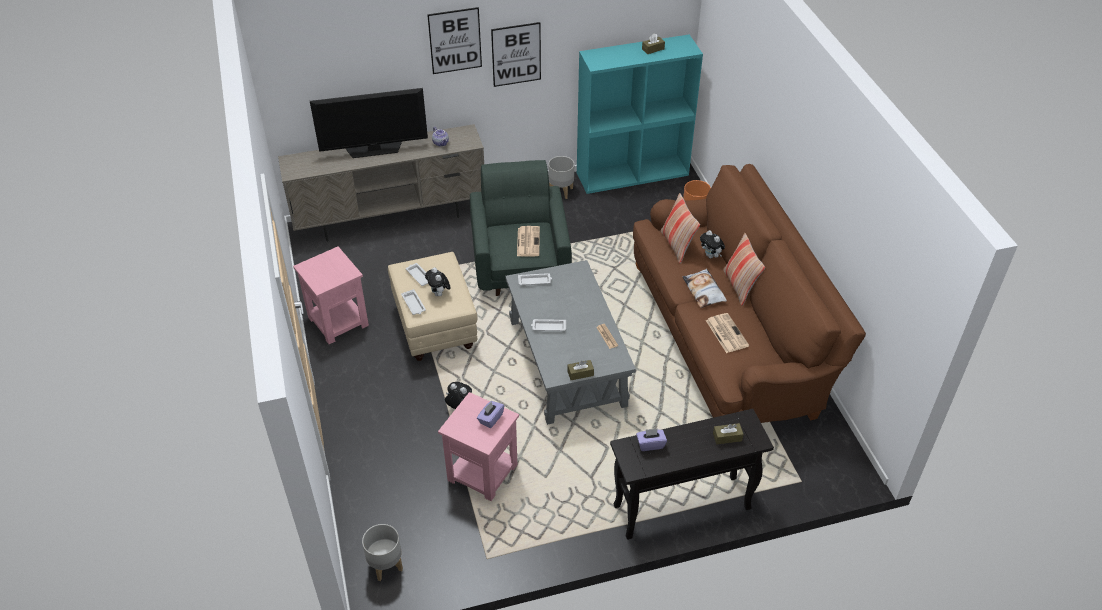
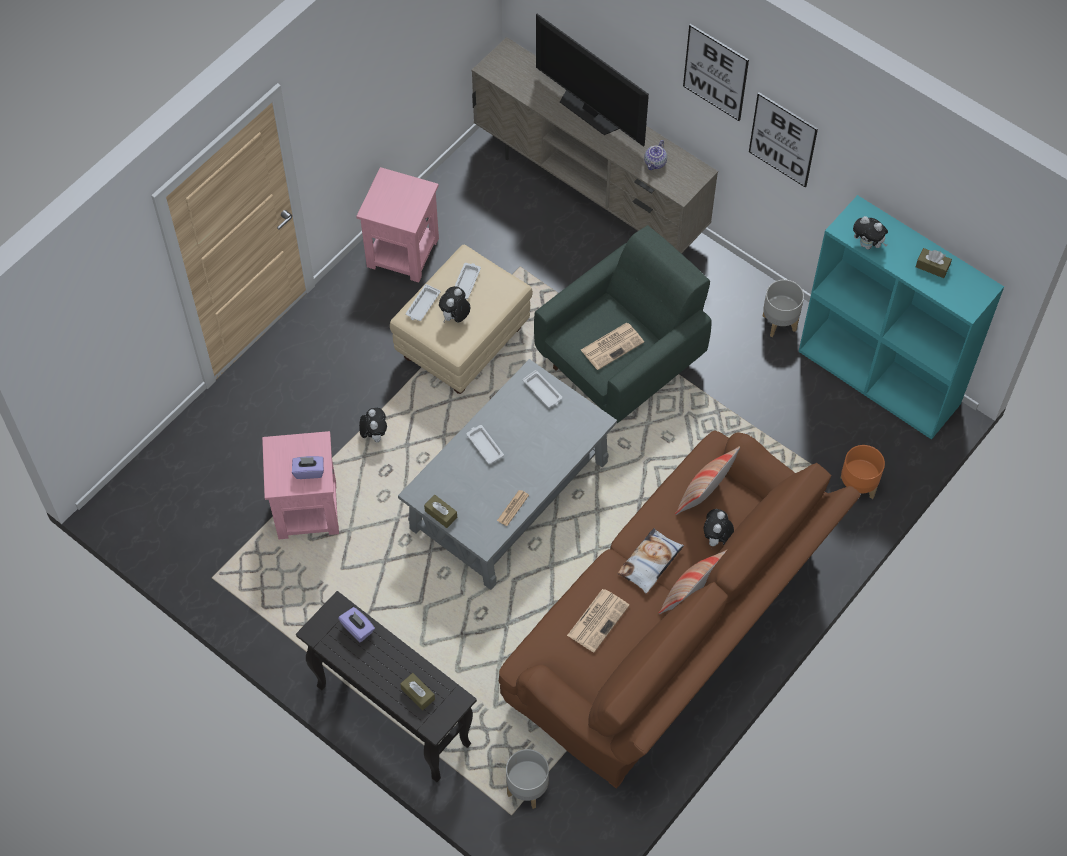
camera: 55 degrees right, 15 degrees up
grey planter [362,524,403,581] -> grey planter moved to [506,749,549,809]
none -> plush toy [853,216,888,249]

